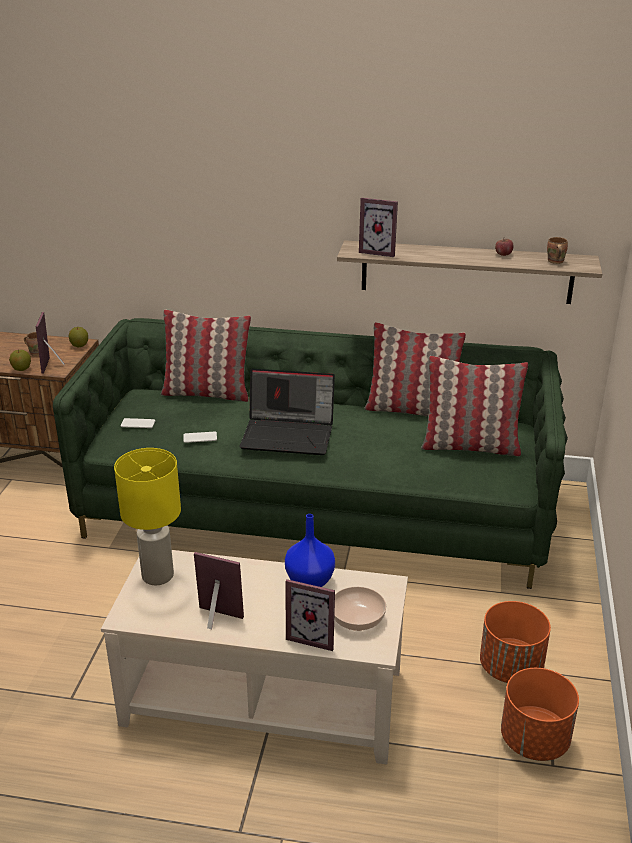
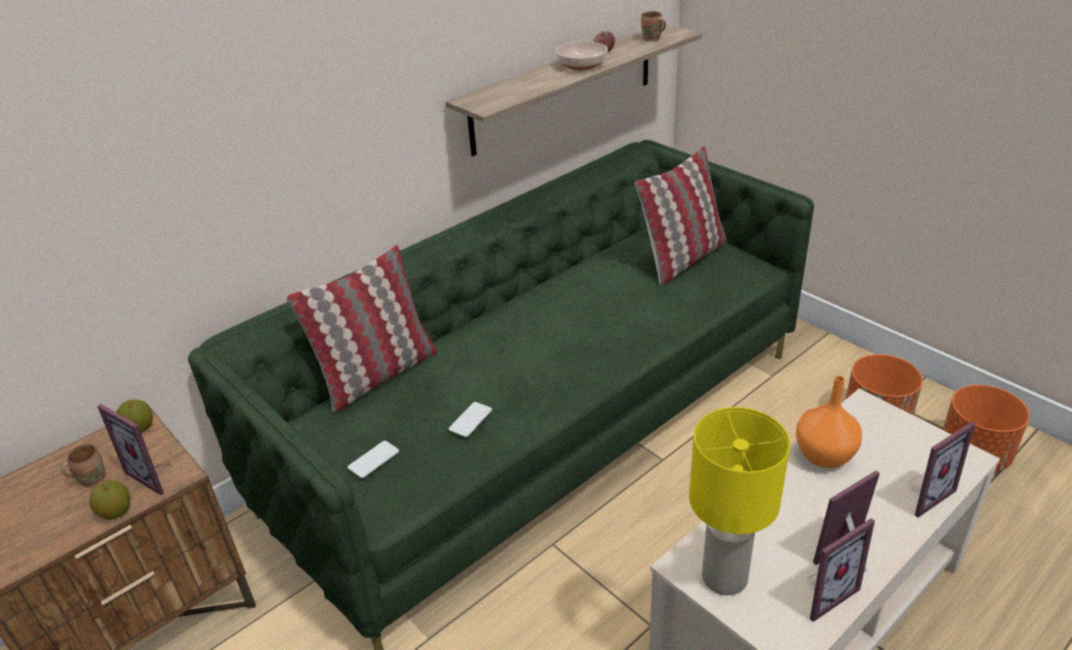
camera: 50 degrees left, 5 degrees up
laptop [240,369,335,455] -> none
blue vase [285,514,335,587] -> orange vase [796,376,862,468]
bowl [334,586,386,631] -> bowl moved to [556,41,608,71]
picture frame [359,198,398,257] -> picture frame moved to [807,518,875,622]
pillow [364,322,466,417] -> none

